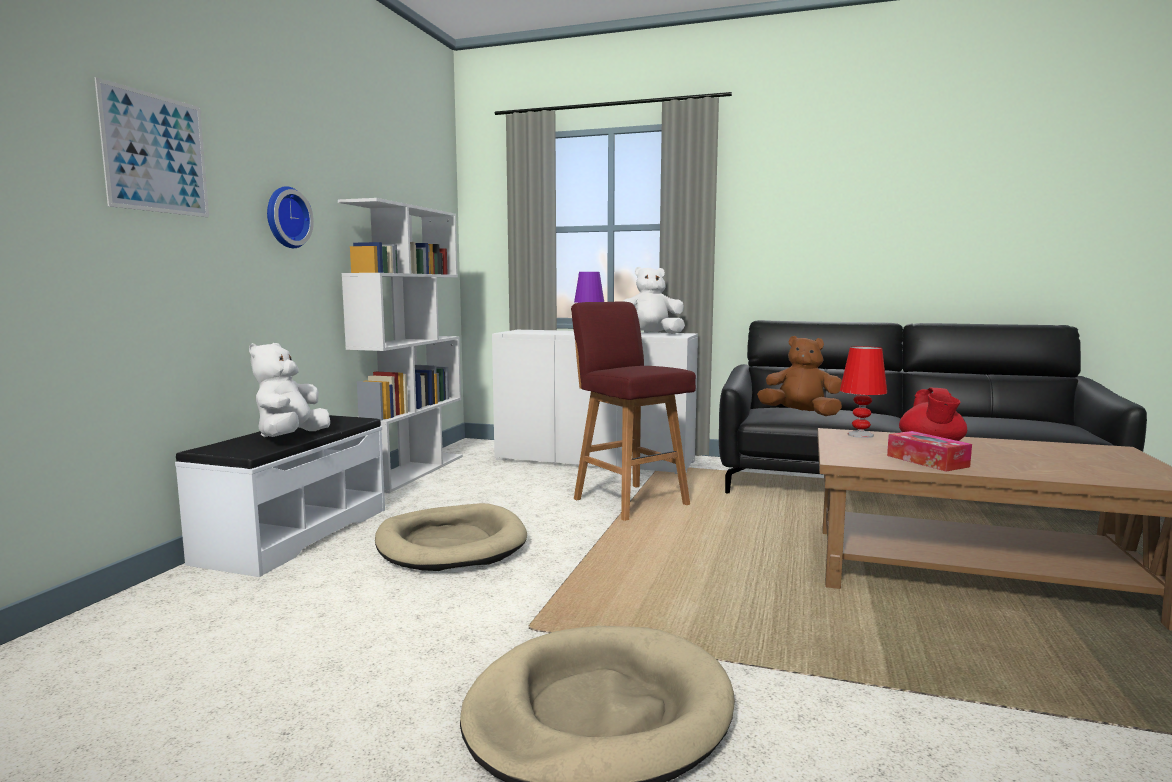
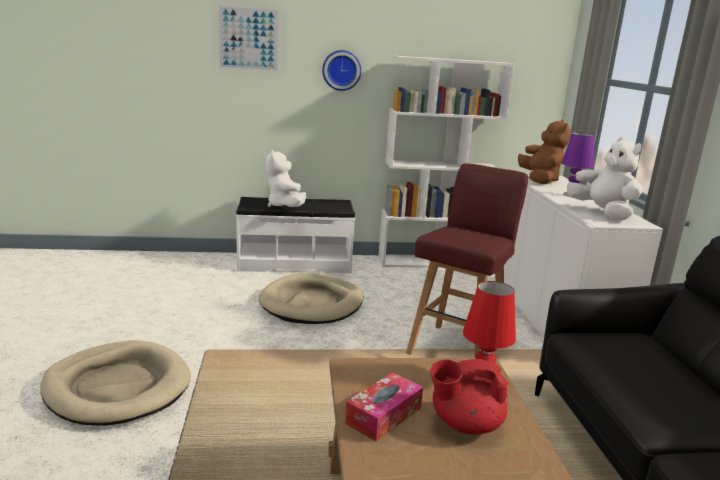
camera: 65 degrees right, 10 degrees up
white plush toy [249,343,330,437] -> white plush toy turned 90 degrees counterclockwise [266,150,306,207]
brown plush toy [757,336,842,416] -> brown plush toy moved to [518,120,570,184]

